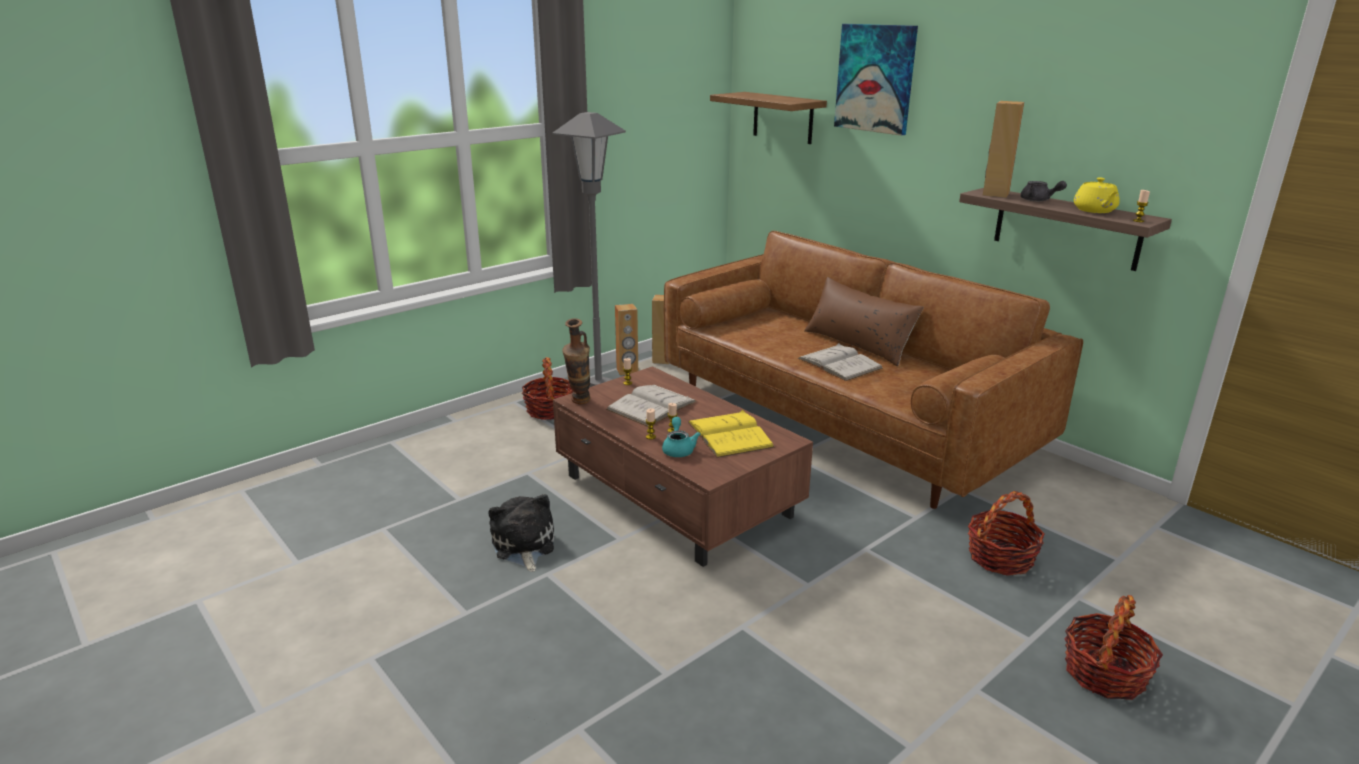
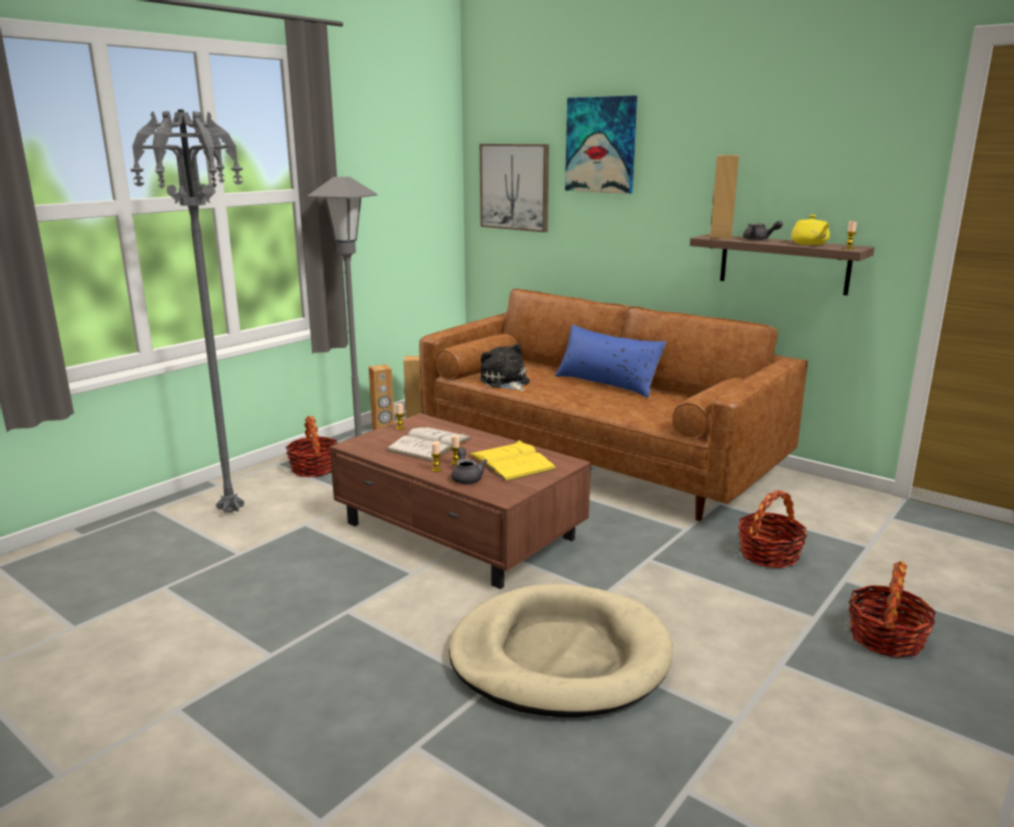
camera: 10 degrees left, 5 degrees down
plush toy [488,494,554,572] -> plush toy moved to [480,343,530,391]
vase [562,318,591,404] -> none
turquoise teapot [662,417,700,457] -> grey teapot [451,447,487,484]
shelf [710,92,827,144] -> picture [480,144,549,232]
white book [797,343,883,381] -> none
brown pillow [804,277,924,366] -> blue pillow [555,325,666,398]
none -> grey floor lamp [131,110,244,513]
none -> beige dog bed [449,584,673,718]

